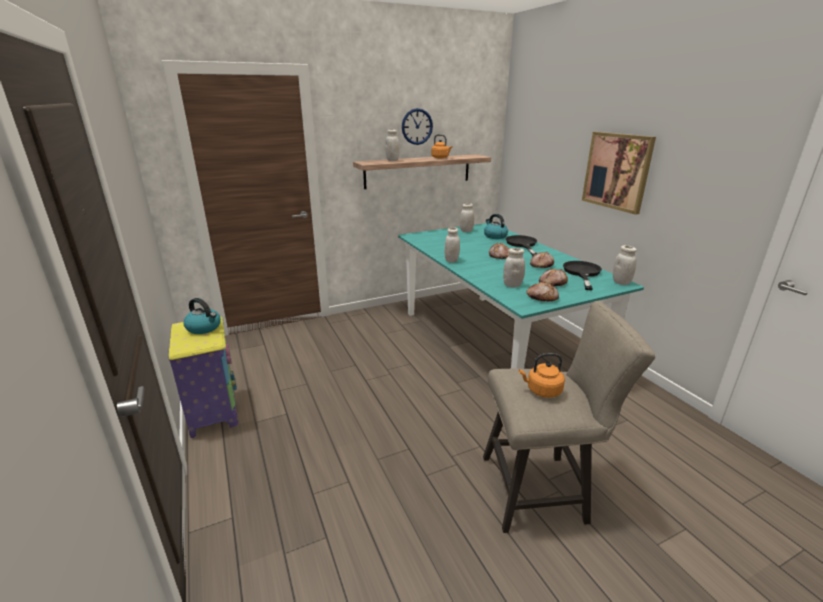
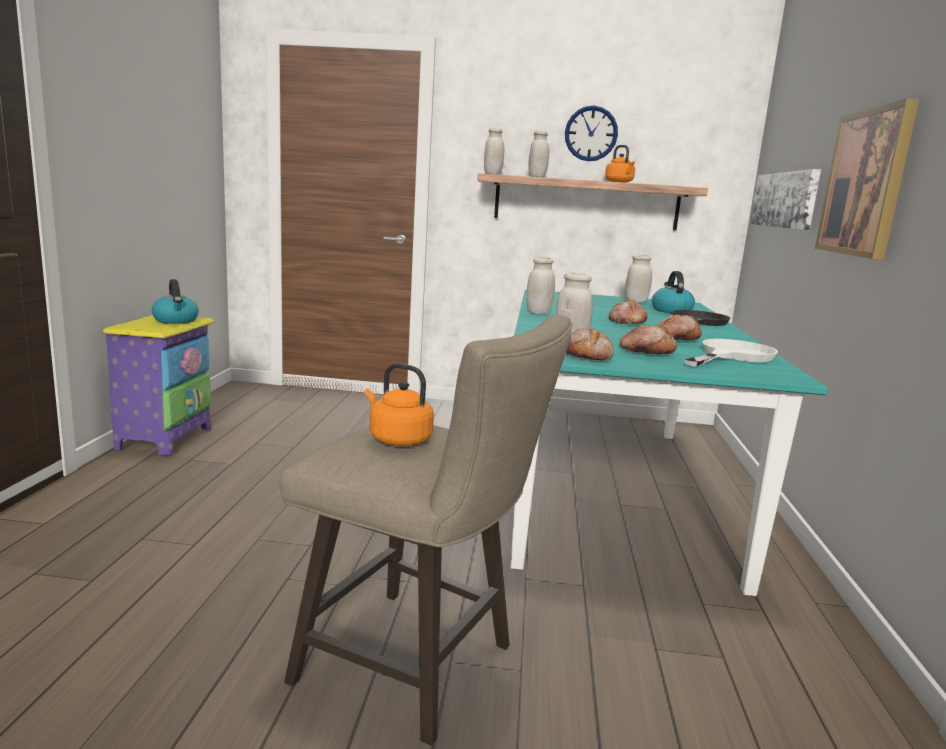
camera: 30 degrees right, 10 degrees down
black frying pan [563,261,602,290] -> white frying pan [684,339,778,367]
white jar [613,245,637,285] -> white jar moved to [484,128,504,175]
none -> picture [750,169,821,230]

